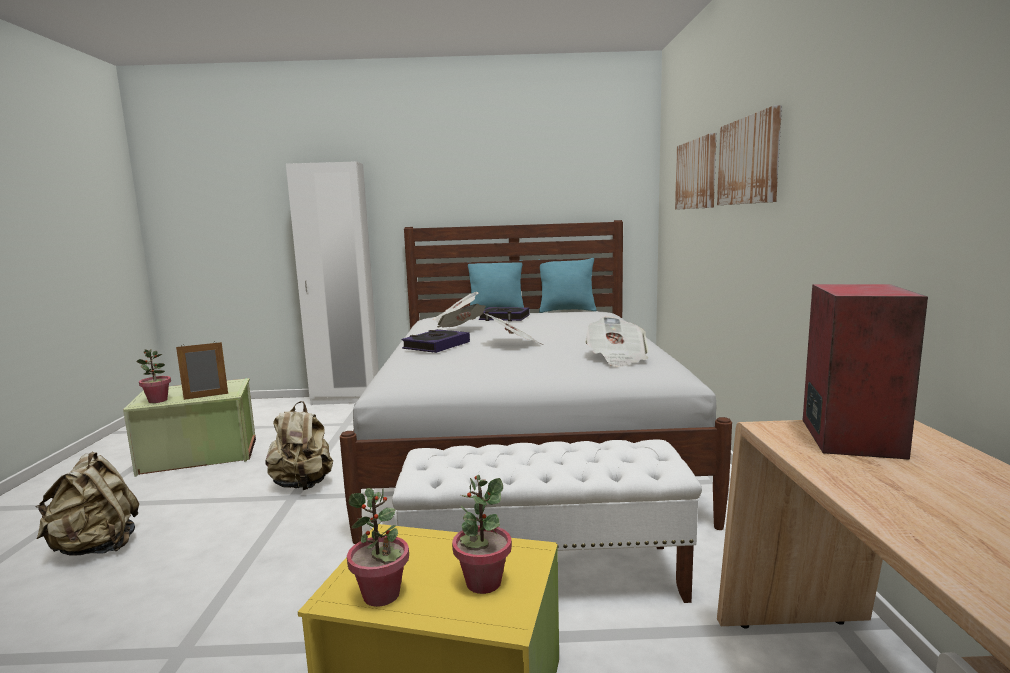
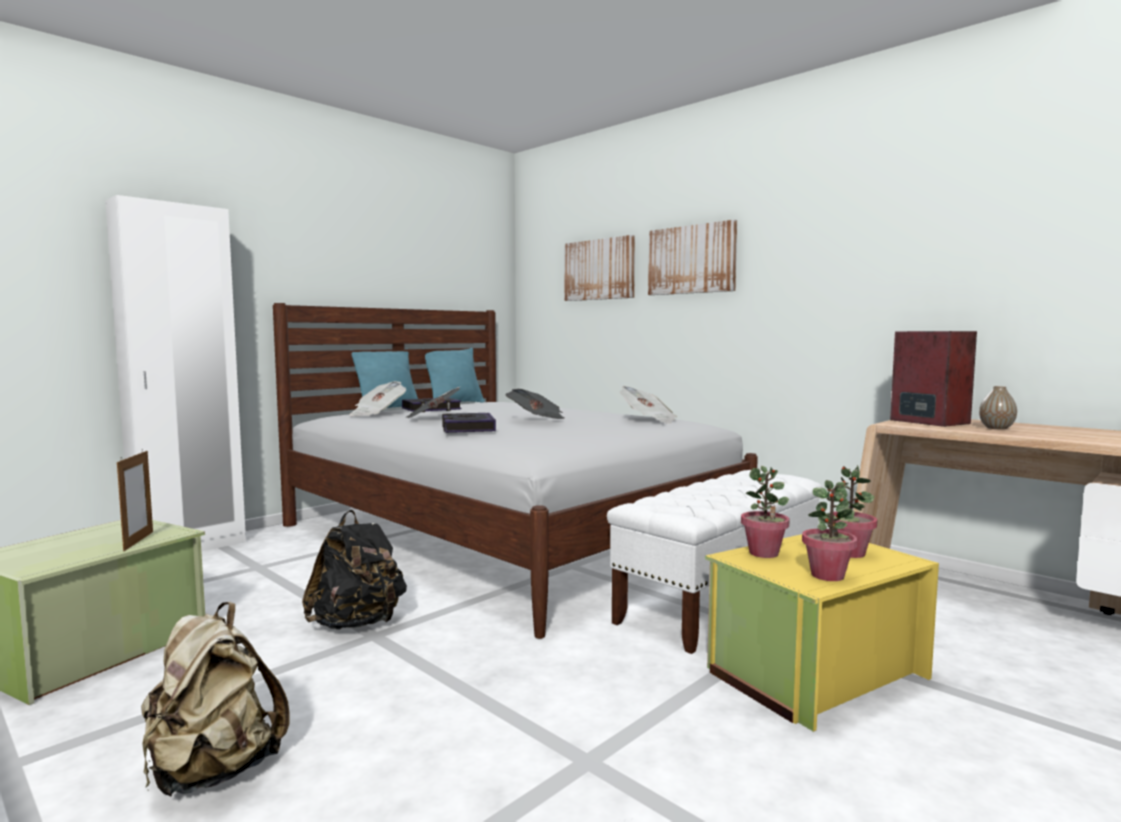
camera: 45 degrees left, 5 degrees down
potted plant [136,349,171,403] -> potted plant moved to [741,466,790,558]
picture frame [176,341,228,400] -> picture frame turned 150 degrees clockwise [117,450,153,551]
beige backpack [265,401,333,490] -> black backpack [302,510,407,630]
none -> vase [979,386,1017,430]

